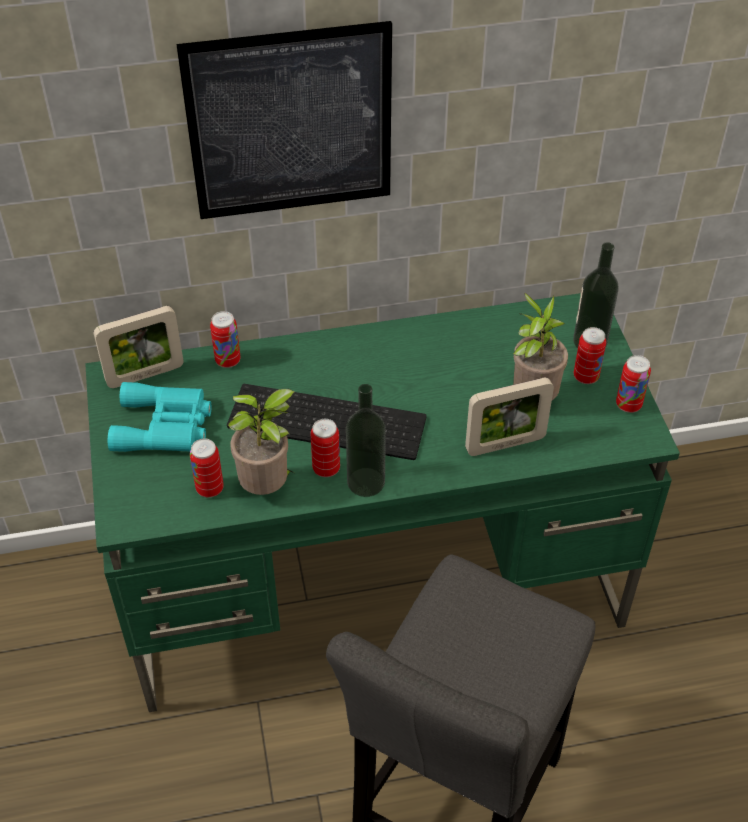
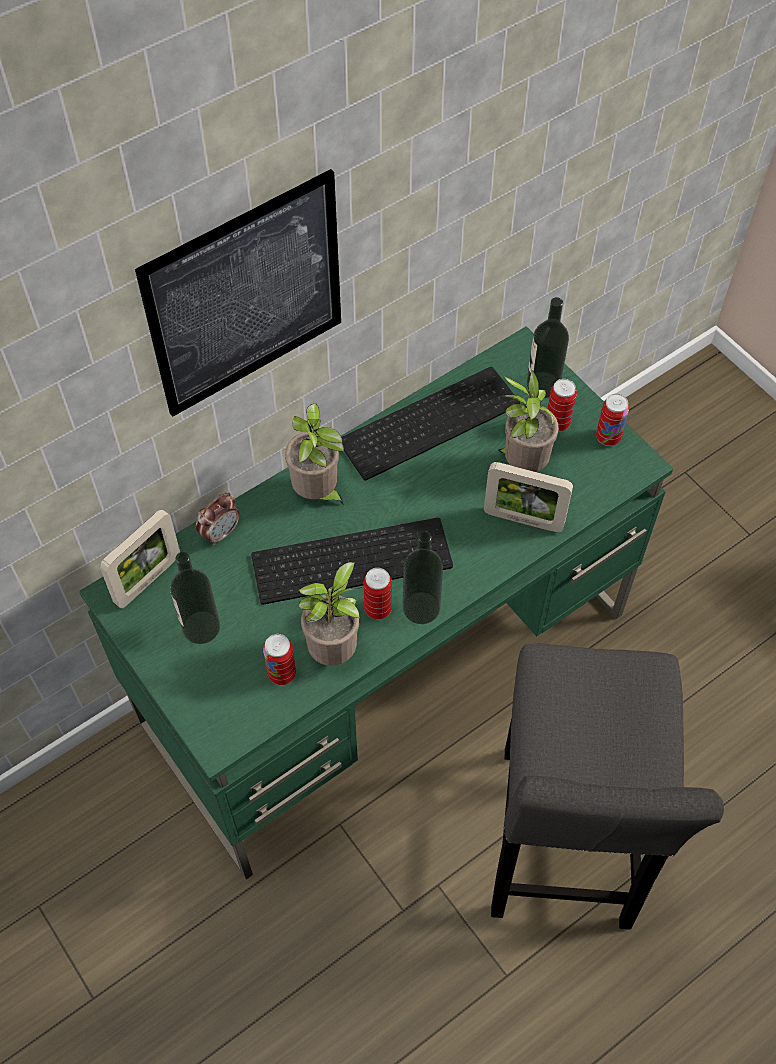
camera: 25 degrees left, 10 degrees up
turquoise binoculars [108,382,211,452] -> bottle [170,552,220,644]
can [210,311,241,368] -> alarm clock [196,493,240,546]
picture frame [465,377,554,456] -> picture frame turned 60 degrees clockwise [484,462,573,532]
none -> potted plant [285,403,344,506]
none -> keyboard [342,367,520,480]

